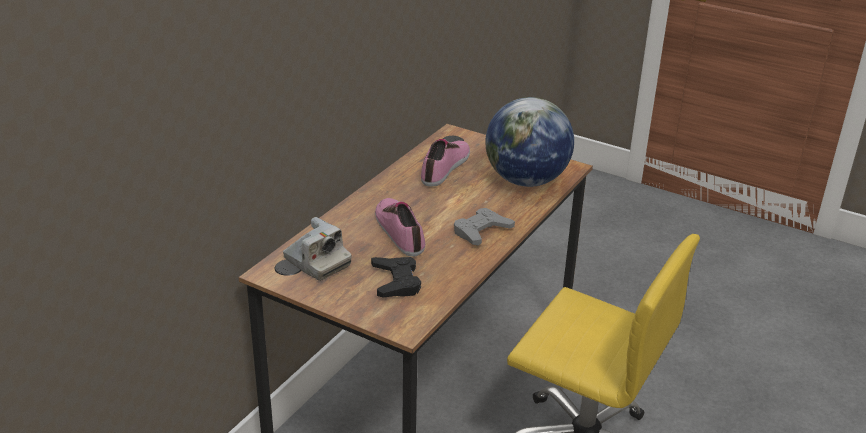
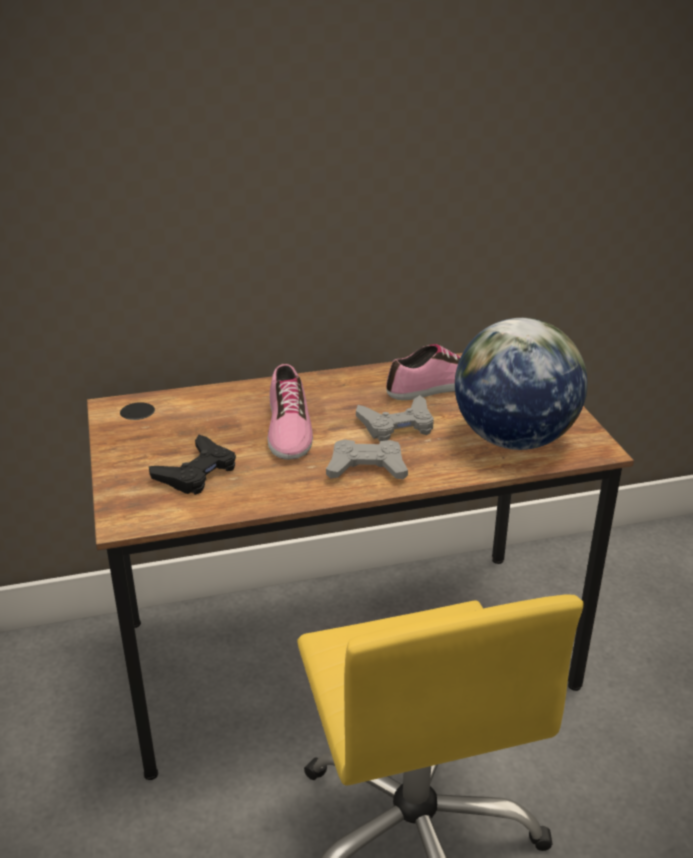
camera: 45 degrees right, 0 degrees up
camera [283,217,352,281] -> none
shoe [375,198,425,257] -> shoe turned 150 degrees clockwise [267,364,313,460]
none -> grey game controller [356,395,434,442]

